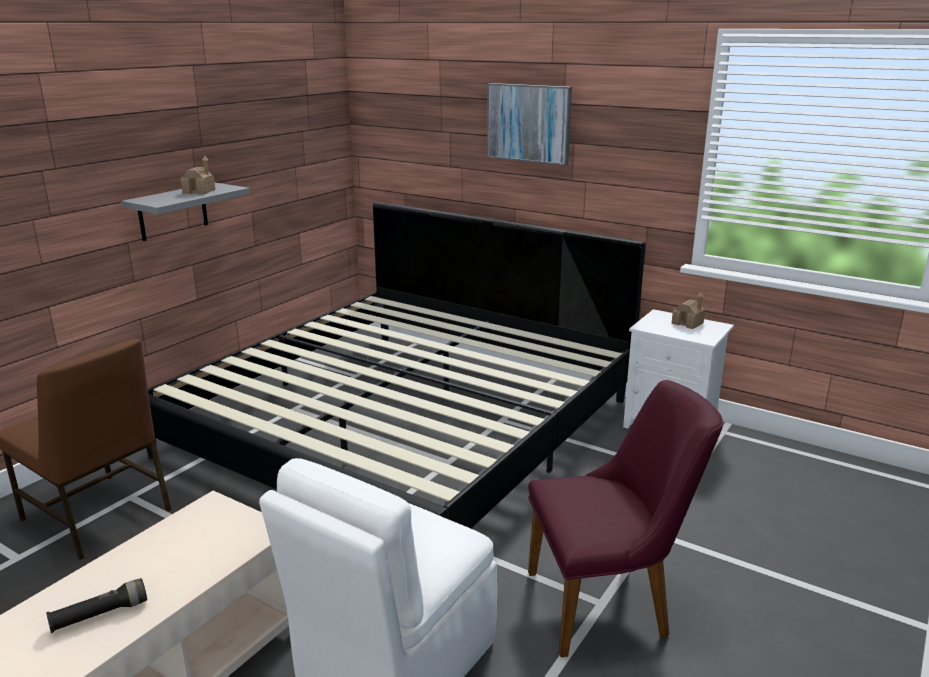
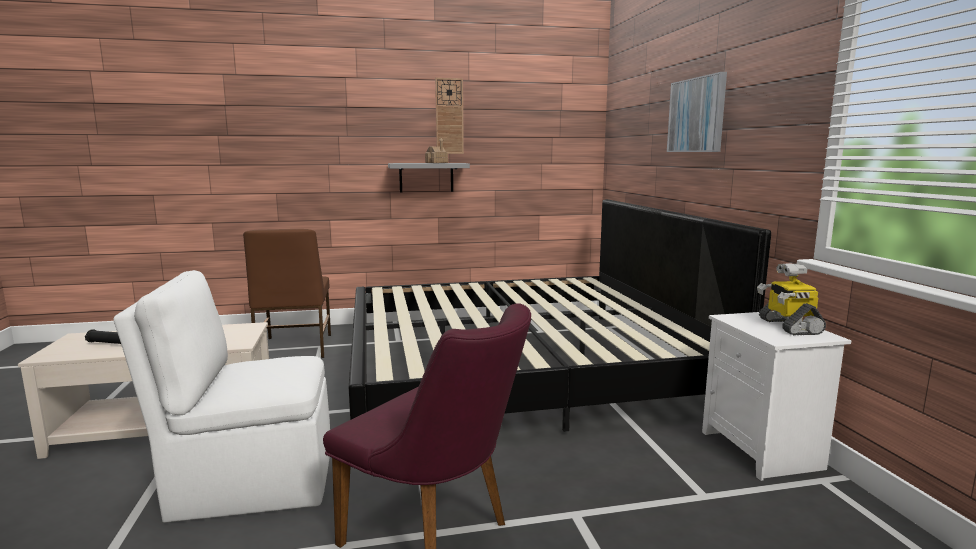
camera: 45 degrees right, 10 degrees down
toy house [671,292,705,329] -> toy robot [757,263,826,335]
none -> wall clock [435,78,464,154]

